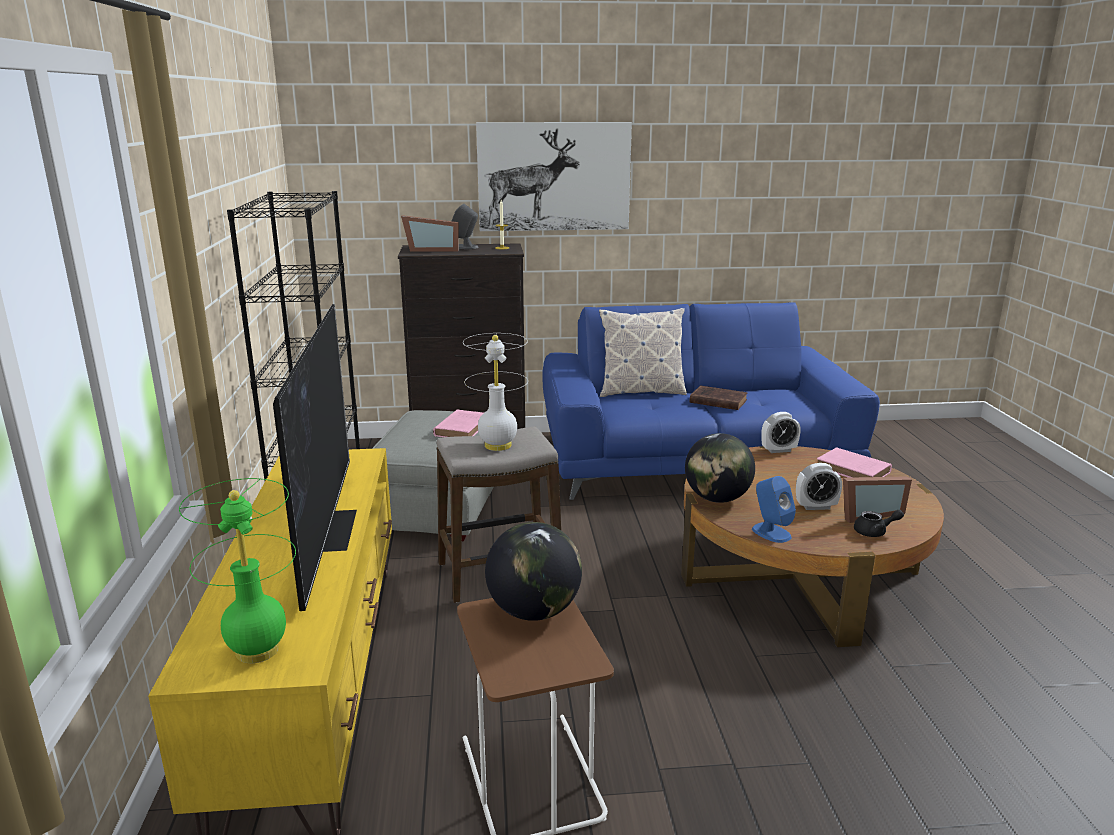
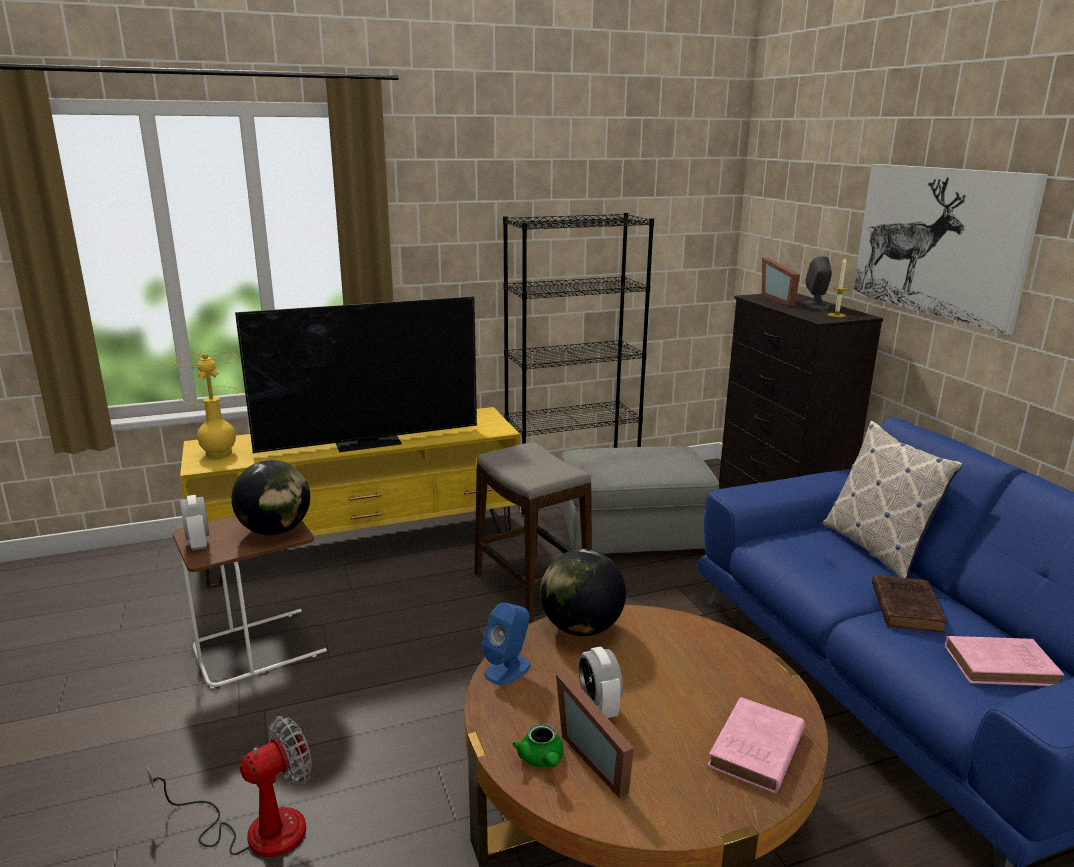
camera: 75 degrees right, 0 degrees up
green table lamp [179,478,296,663] -> yellow table lamp [174,351,241,458]
pink book [433,409,484,437] -> pink book moved to [945,636,1064,686]
white table lamp [463,333,528,451] -> none
alarm clock [761,412,801,453] -> alarm clock moved to [180,495,209,551]
black teapot [854,510,904,537] -> green teapot [512,724,564,767]
none -> fan [147,716,312,857]

